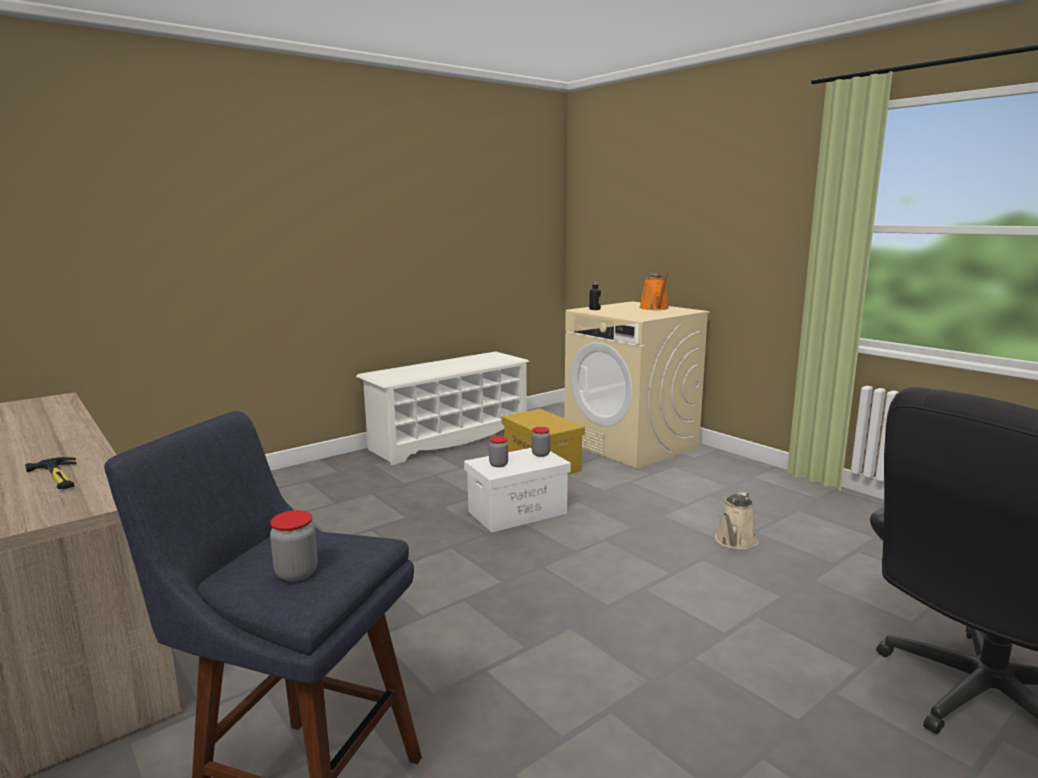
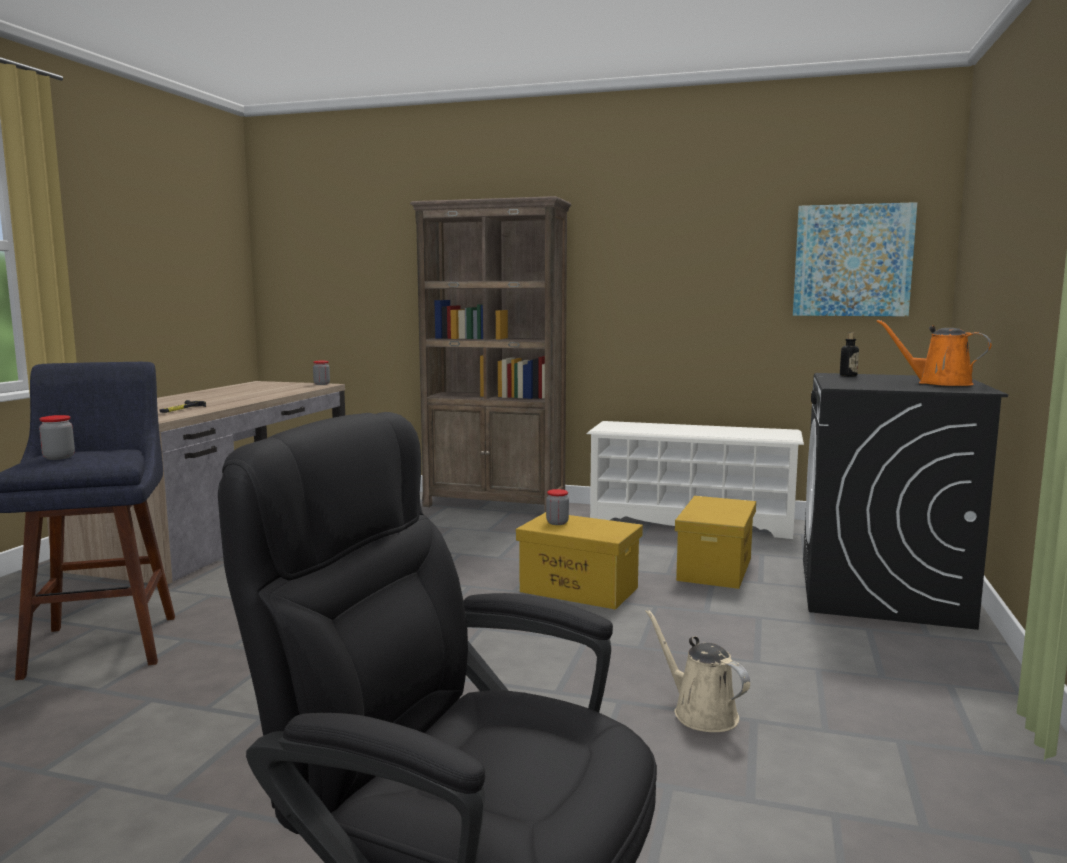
camera: 55 degrees right, 5 degrees down
white storage box [464,448,571,532] -> yellow storage box [516,512,643,609]
jar [532,427,550,457] -> jar moved to [313,361,330,385]
beige washing machine [564,301,710,469] -> black washing machine [803,373,1008,630]
orange watering can [639,273,669,310] -> orange watering can turned 75 degrees clockwise [876,320,991,386]
beige watering can [715,491,758,549] -> beige watering can turned 60 degrees clockwise [645,609,750,732]
none -> brown bookcase [410,196,571,513]
none -> picture [793,202,917,316]

